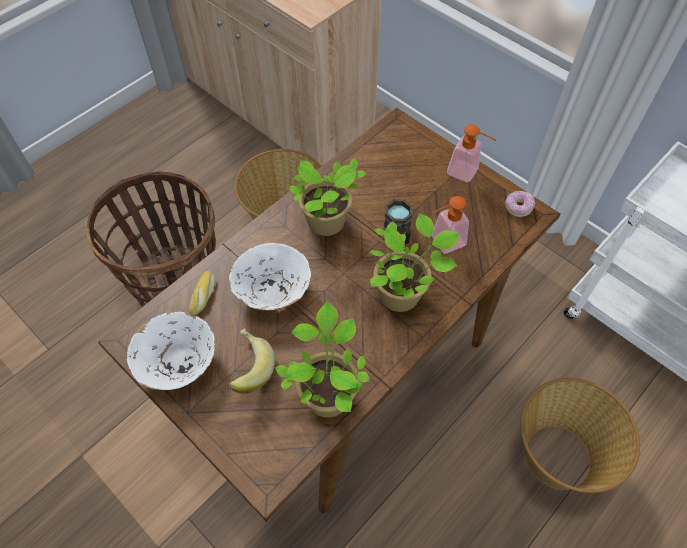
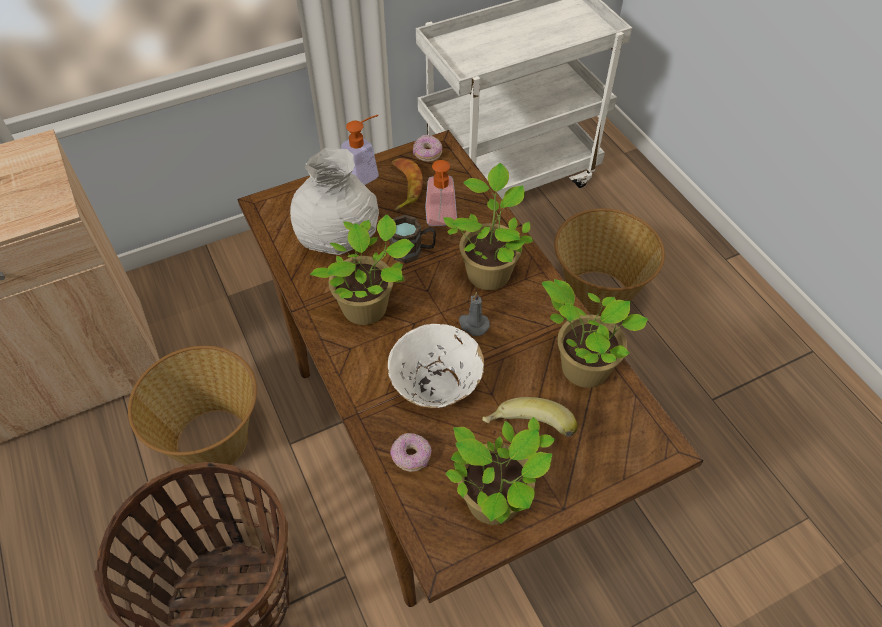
camera: 70 degrees left, 5 degrees down
white bowl [127,312,216,390] -> potted plant [445,417,555,525]
bread [189,271,215,315] -> donut [391,433,432,472]
none -> white vase [290,148,379,255]
none -> banana [392,158,423,211]
none -> grey candle [459,292,490,336]

